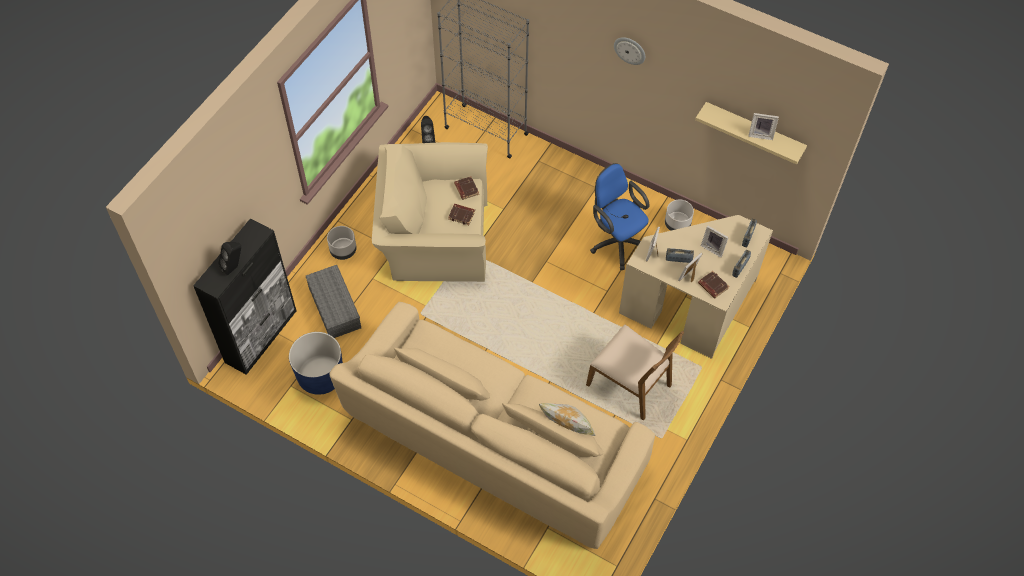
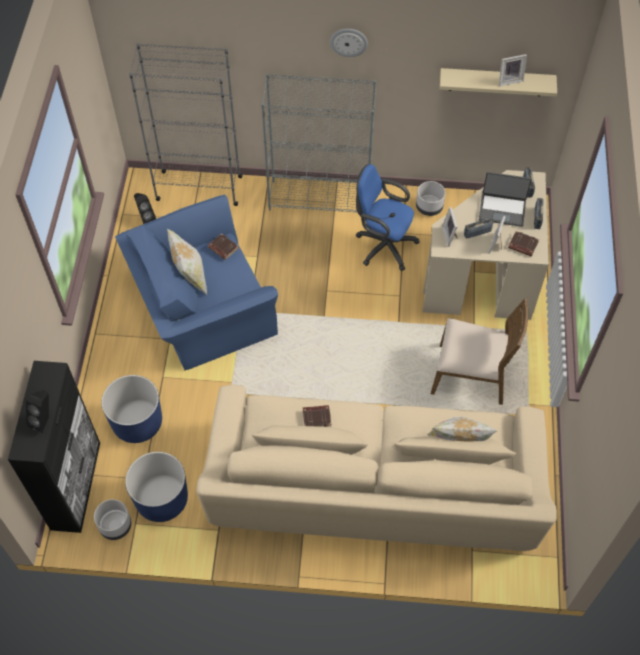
camera: 25 degrees left, 0 degrees up
grey storage box [306,265,361,338] -> blue planter [102,375,162,443]
grey planter [327,226,357,260] -> grey planter moved to [94,499,132,540]
beige armchair [372,142,488,282] -> blue armchair [115,194,278,370]
brown book [448,204,475,225] -> brown book moved to [303,405,331,427]
picture frame [701,226,729,257] -> laptop [479,172,532,227]
none -> pillow [167,228,207,294]
none -> grey bookcase [261,74,377,212]

